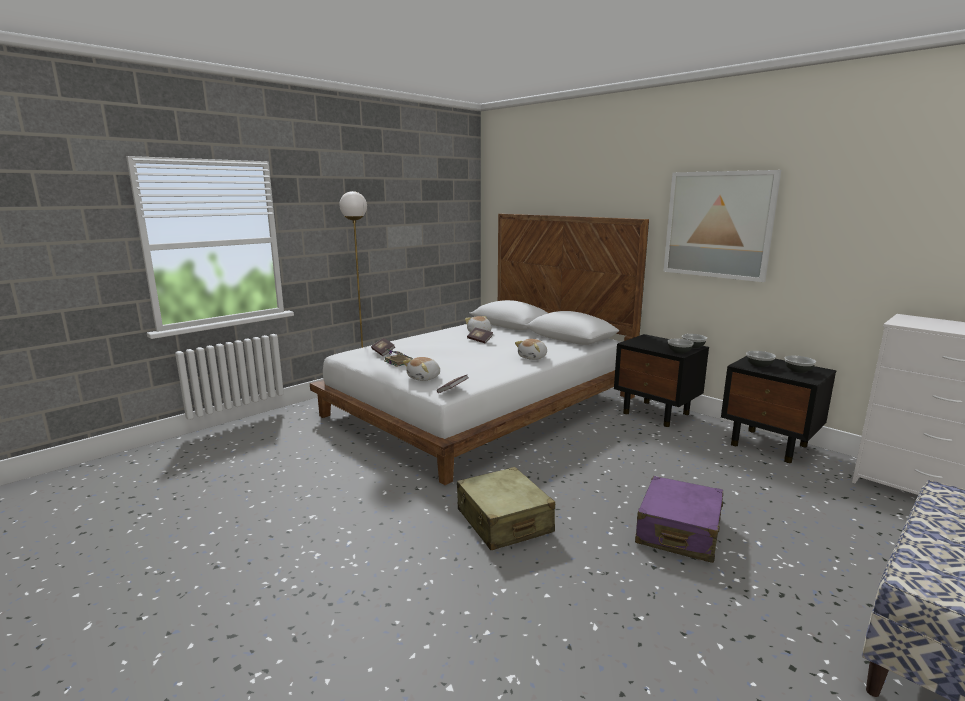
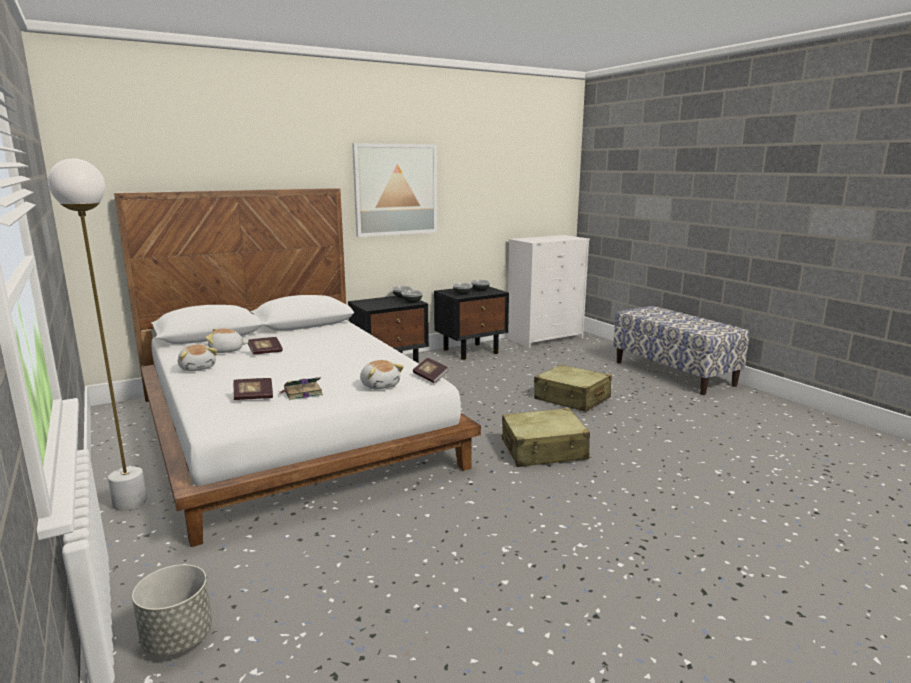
camera: 75 degrees left, 0 degrees up
plush toy [515,339,547,360] -> plush toy moved to [178,344,217,371]
purple suitcase [635,476,723,563] -> beige suitcase [534,364,612,412]
none -> grey planter [132,564,212,656]

